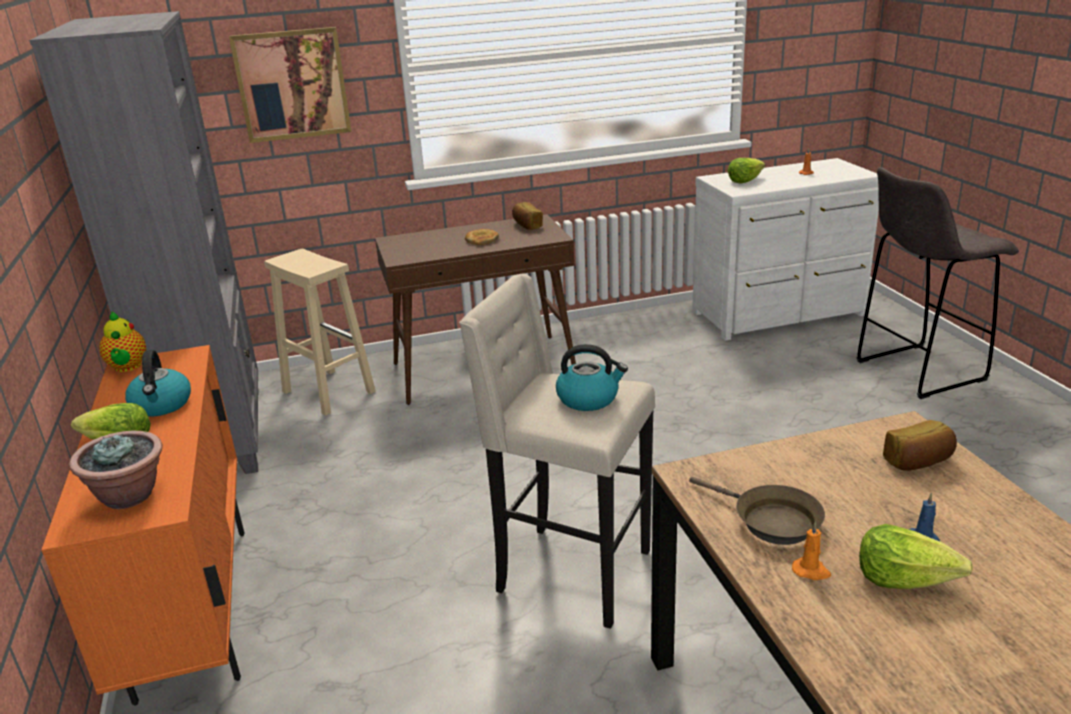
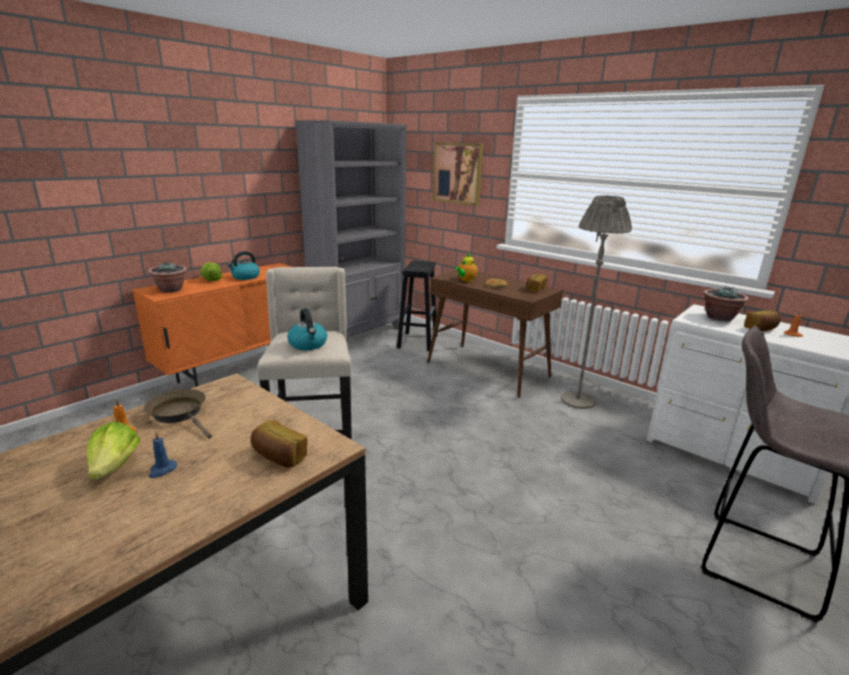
camera: 55 degrees right, 5 degrees down
teapot [99,311,146,372] -> teapot moved to [455,253,478,282]
beige stool [264,249,376,416] -> black stool [397,261,438,351]
brown frying pan [689,477,825,545] -> brown frying pan turned 120 degrees clockwise [144,389,212,439]
lettuce [728,158,765,183] -> potted plant [703,286,749,322]
none -> grey floor lamp [561,195,632,409]
none -> bread [744,310,781,331]

